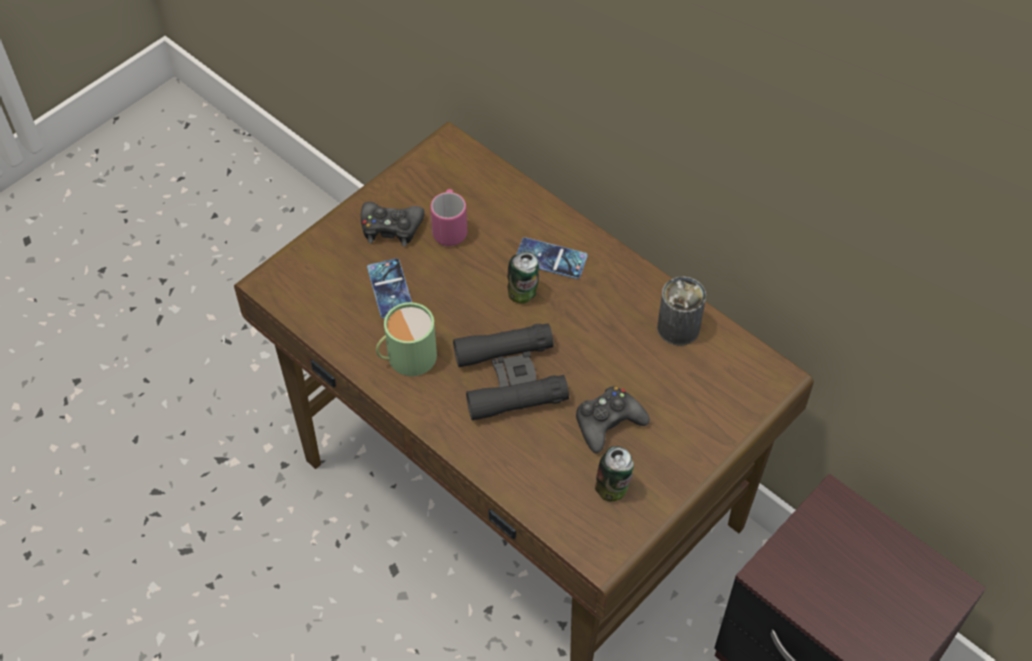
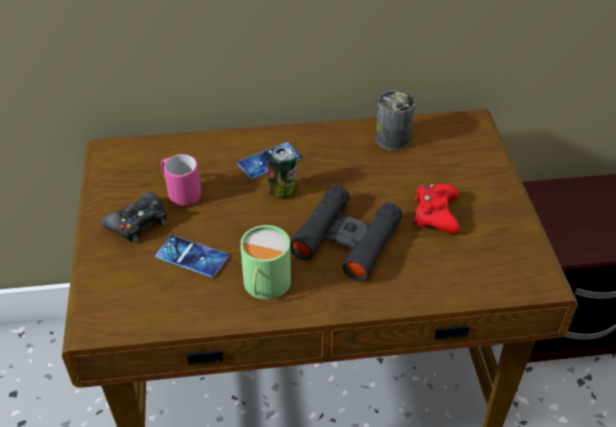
camera: 50 degrees left, 10 degrees down
black game controller [576,386,650,453] -> red game controller [413,183,459,234]
can [595,446,634,501] -> none

